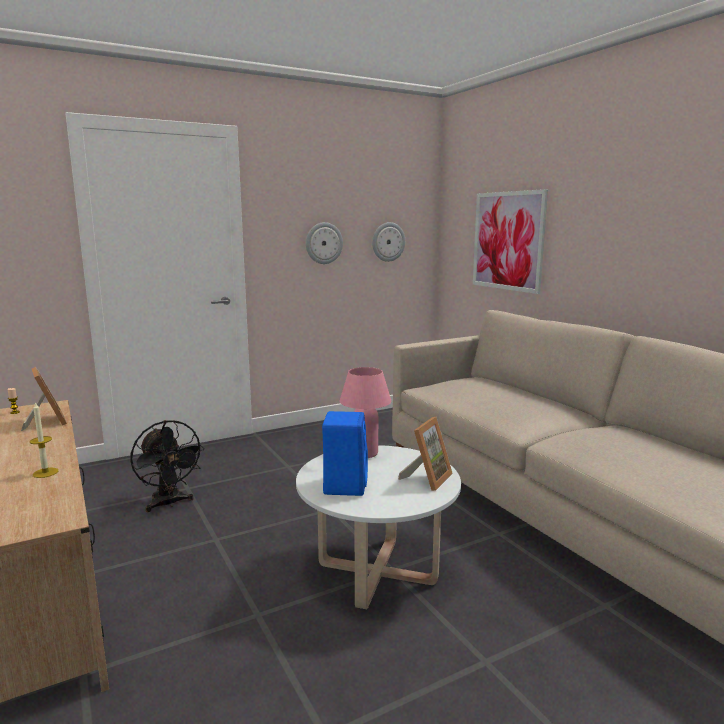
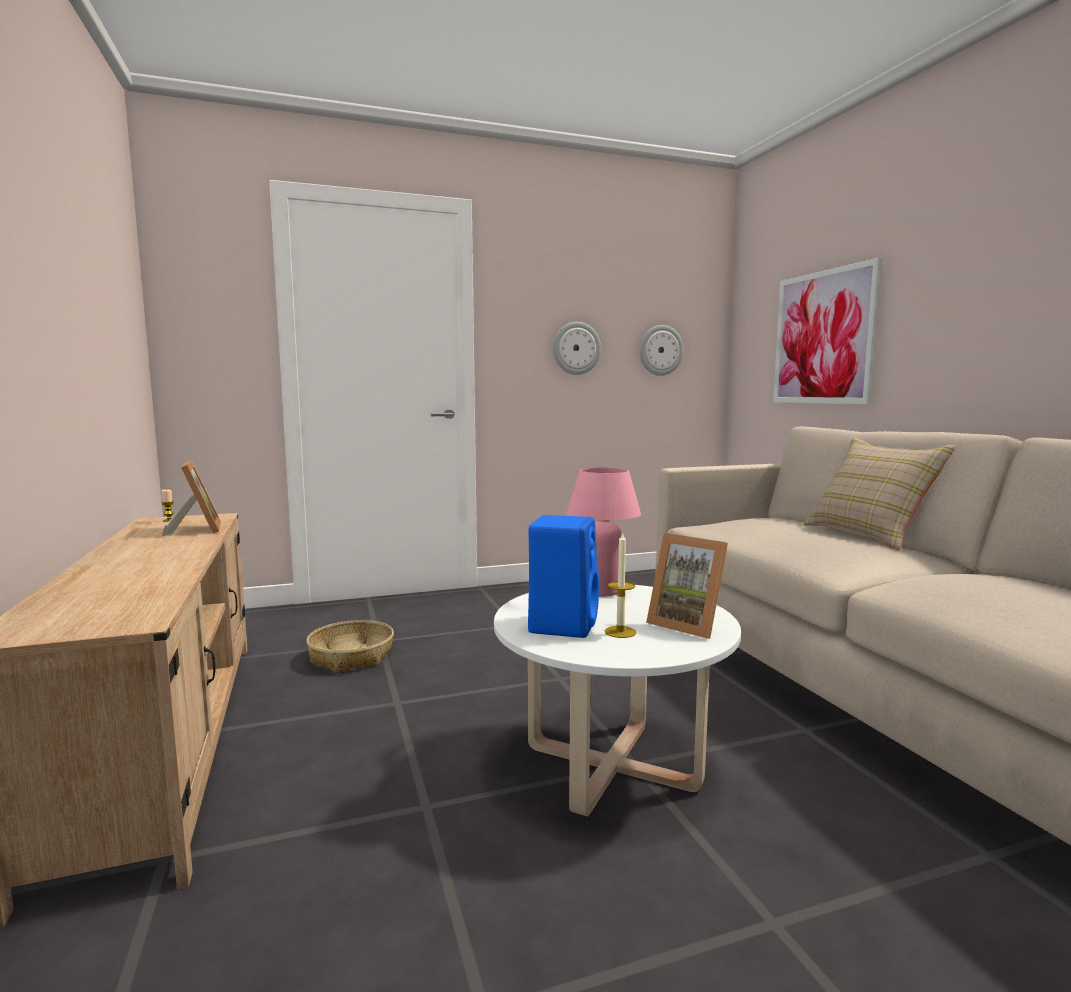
camera: 10 degrees right, 5 degrees down
candle [30,402,58,478] -> candle moved to [605,531,636,638]
black fan [131,420,204,512] -> basket [306,620,394,673]
picture frame [398,417,453,491] -> picture frame turned 90 degrees clockwise [646,533,728,639]
none -> beige pillow [804,438,956,551]

